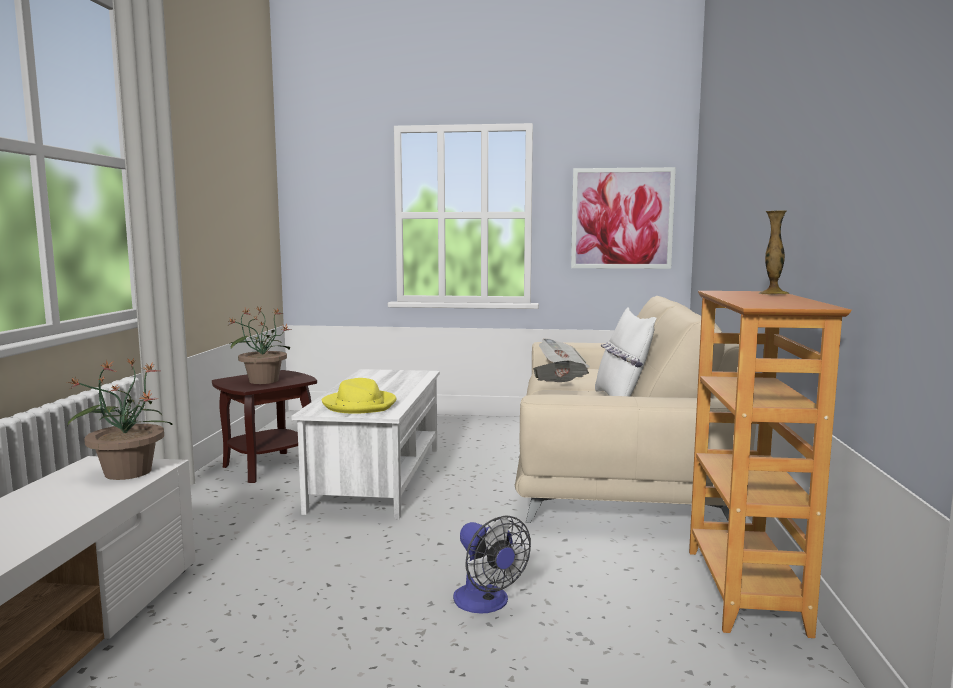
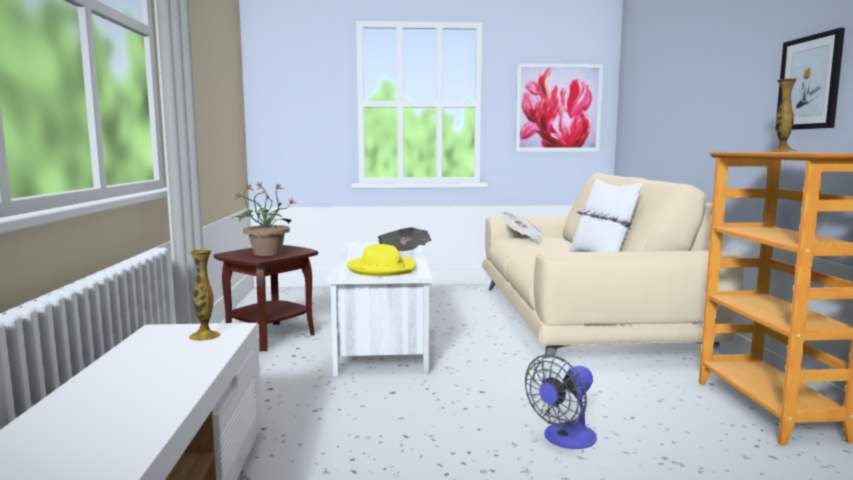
camera: 10 degrees left, 0 degrees up
potted plant [67,358,172,480] -> vase [189,249,220,341]
fan [453,516,531,613] -> fan turned 90 degrees clockwise [525,354,597,449]
newspaper [533,361,589,382] -> newspaper moved to [378,228,432,251]
none -> picture [775,28,845,130]

